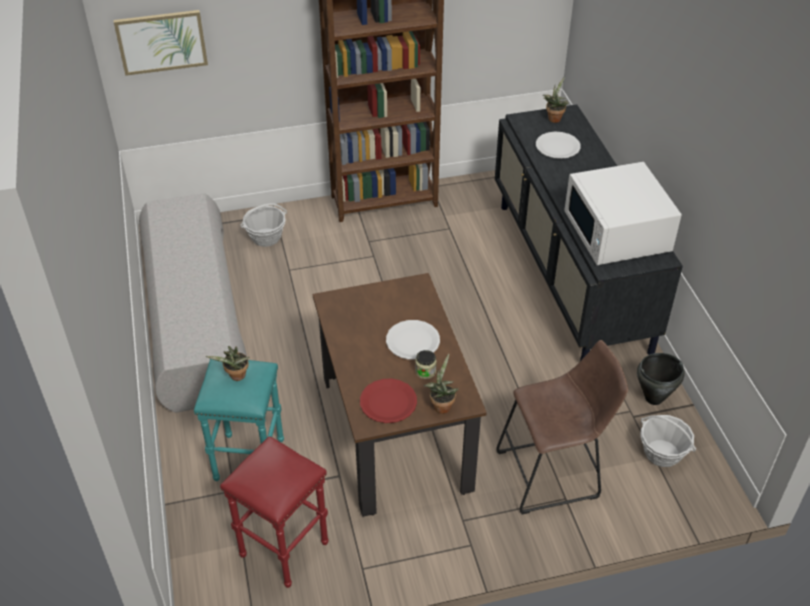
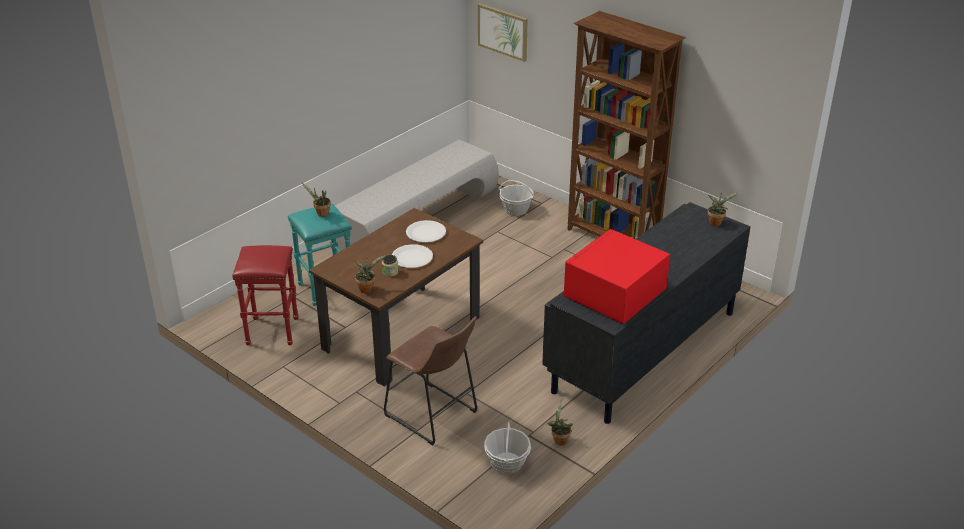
camera: 55 degrees right, 10 degrees down
red plate [360,379,417,423] -> none
white plate [536,132,580,159] -> white plate moved to [406,220,446,243]
white microwave [564,162,681,265] -> red microwave [564,229,670,324]
black cooking pot [637,353,685,405] -> potted plant [548,398,573,445]

